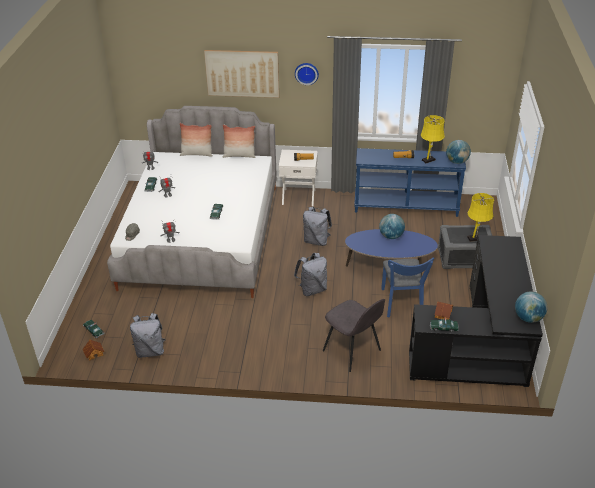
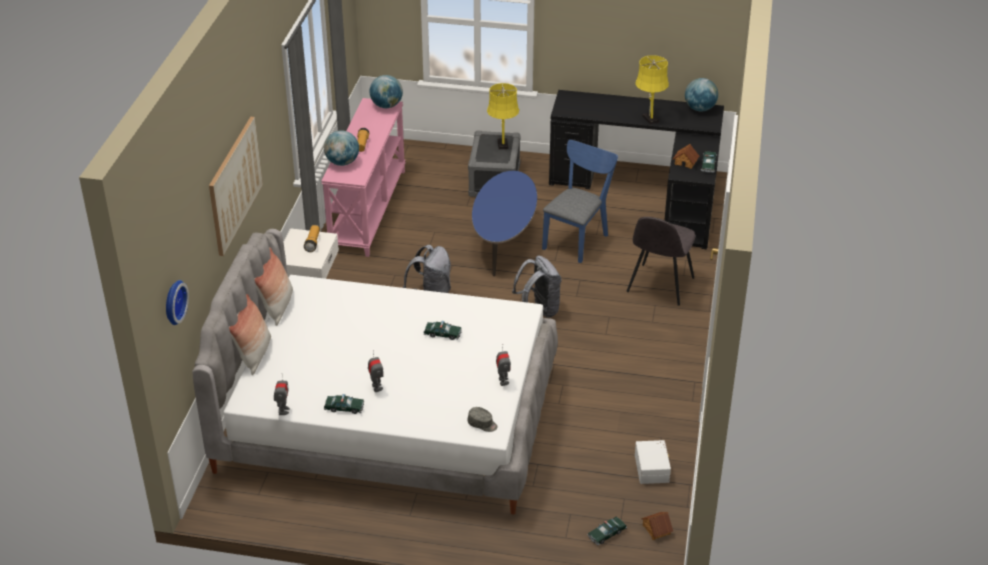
camera: 85 degrees left, 0 degrees up
grey backpack [130,313,166,358] -> white storage box [635,440,671,484]
wall clock [295,63,319,85] -> wall clock moved to [166,280,189,325]
grey chair [323,299,385,372] -> grey chair turned 150 degrees clockwise [627,217,695,306]
blue console table [354,148,466,217] -> pink console table [321,98,406,257]
globe [379,214,405,239] -> globe moved to [324,130,359,166]
blue chair [381,257,434,318] -> blue chair turned 60 degrees counterclockwise [542,140,618,263]
yellow table lamp [421,115,445,163] -> yellow table lamp moved to [635,55,669,125]

